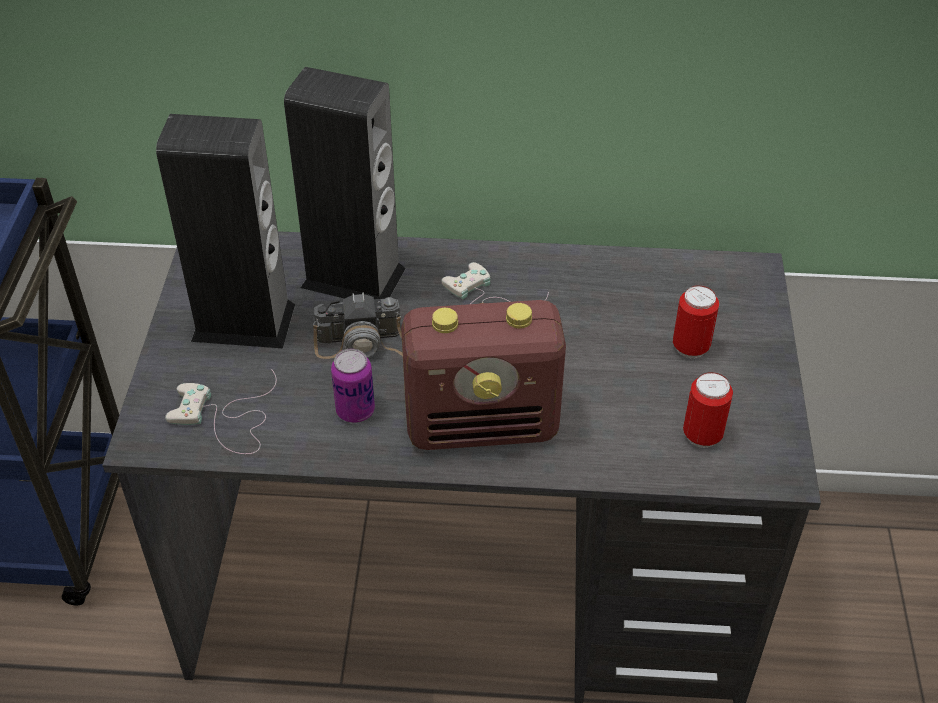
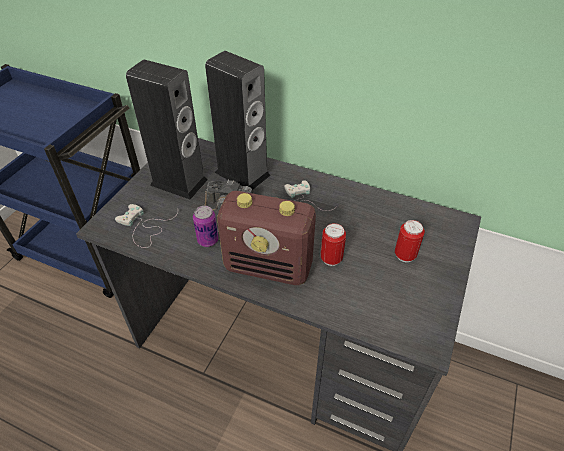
camera: 20 degrees right, 0 degrees up
can [683,372,733,448] -> can moved to [320,223,346,266]

